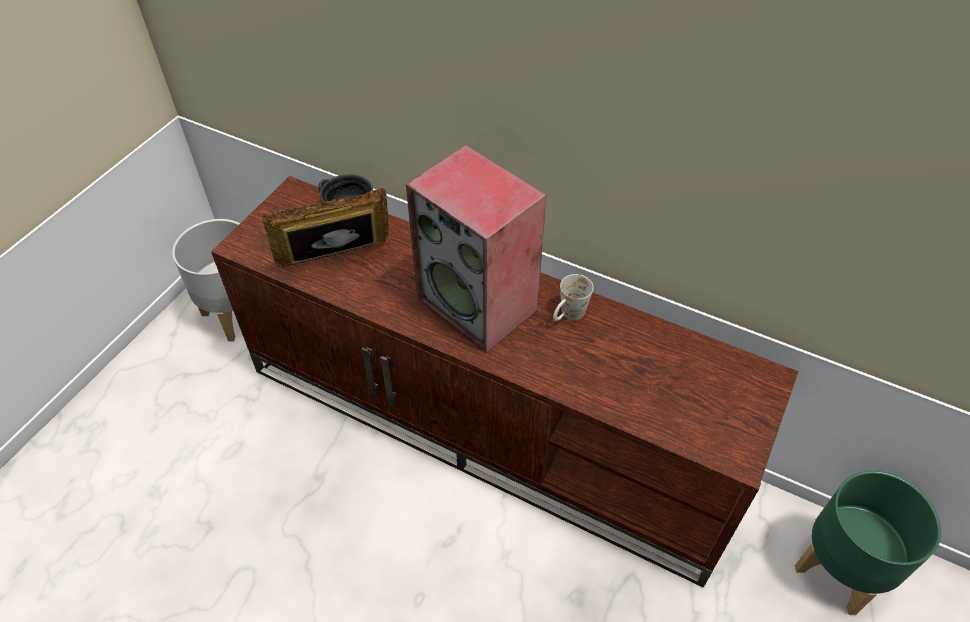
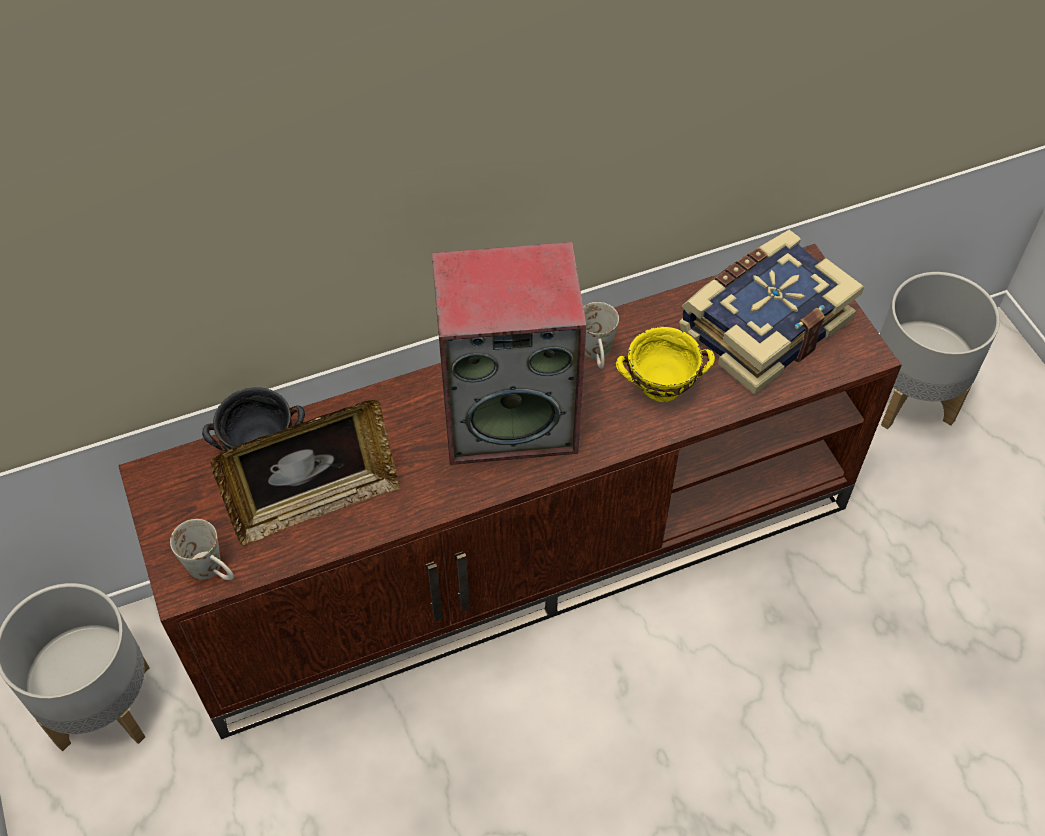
camera: 50 degrees left, 5 degrees up
picture frame [262,188,389,268] -> picture frame turned 135 degrees counterclockwise [211,399,400,545]
green planter [795,471,941,615] -> grey planter [880,272,1000,429]
none -> white mug [170,519,234,580]
none -> yellow bowl [616,327,715,402]
none -> book [679,230,864,395]

